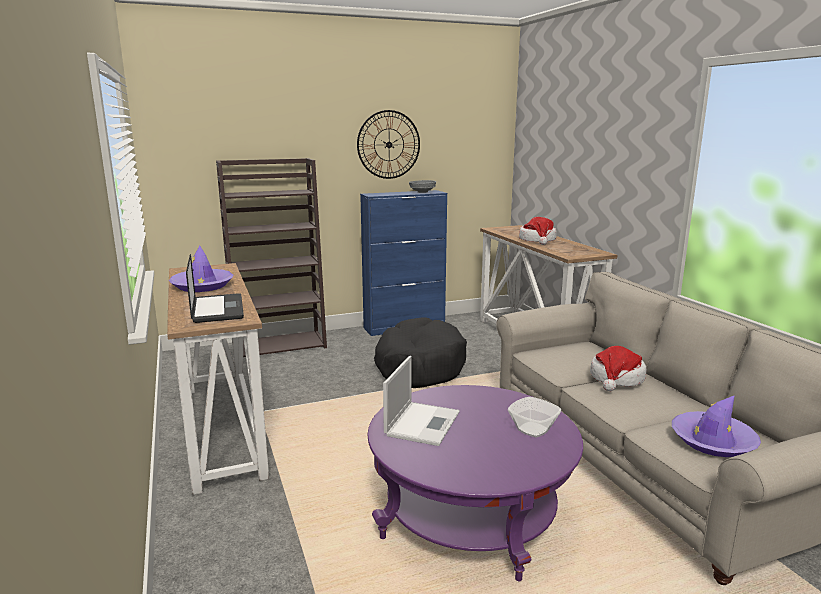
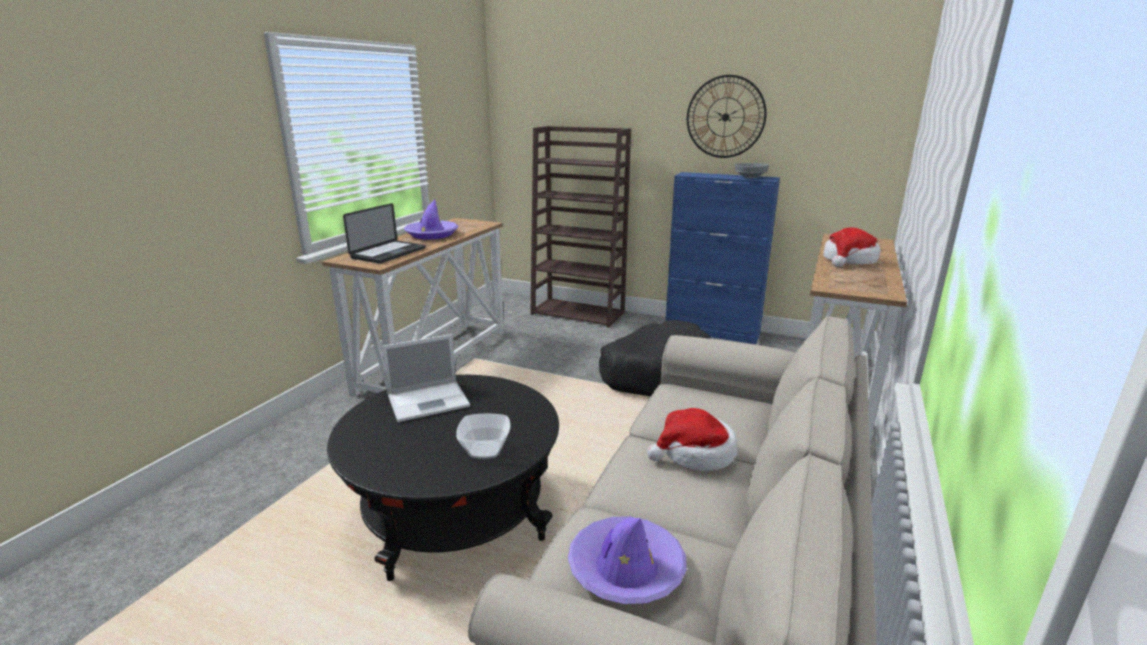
camera: 45 degrees right, 5 degrees up
purple coffee table [368,385,583,581] -> black coffee table [327,375,559,581]

